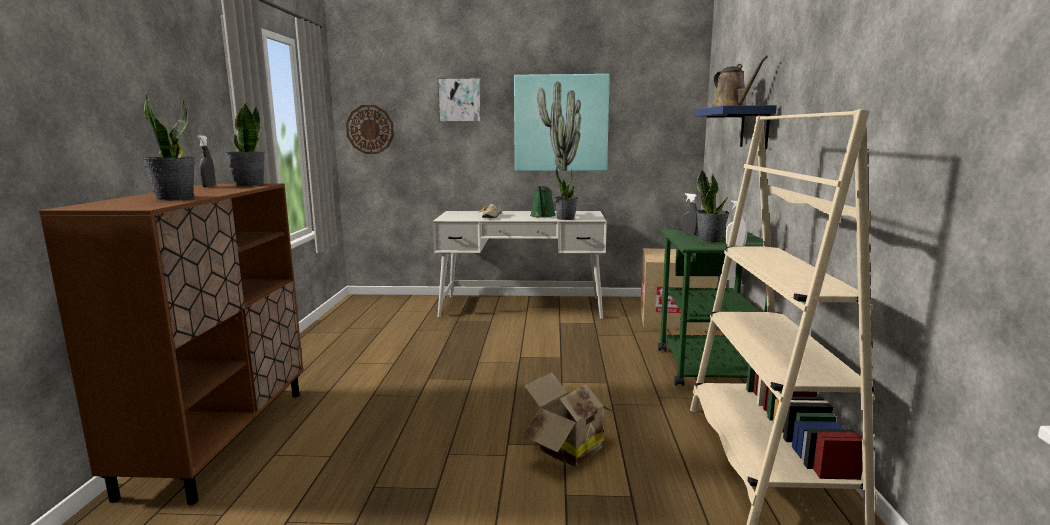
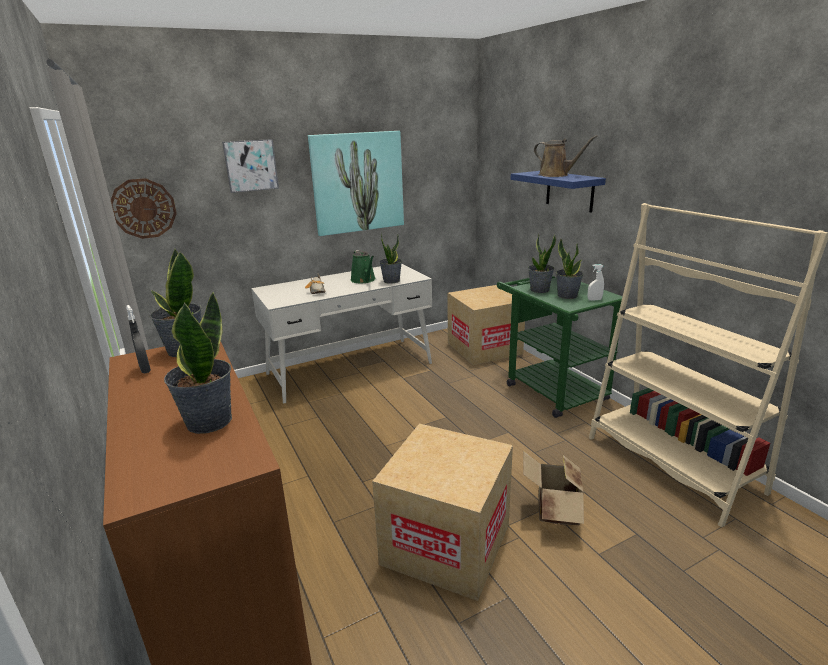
camera: 30 degrees left, 10 degrees up
grey spray bottle [681,193,698,235] -> potted plant [528,234,556,293]
none -> cardboard box [372,424,513,601]

